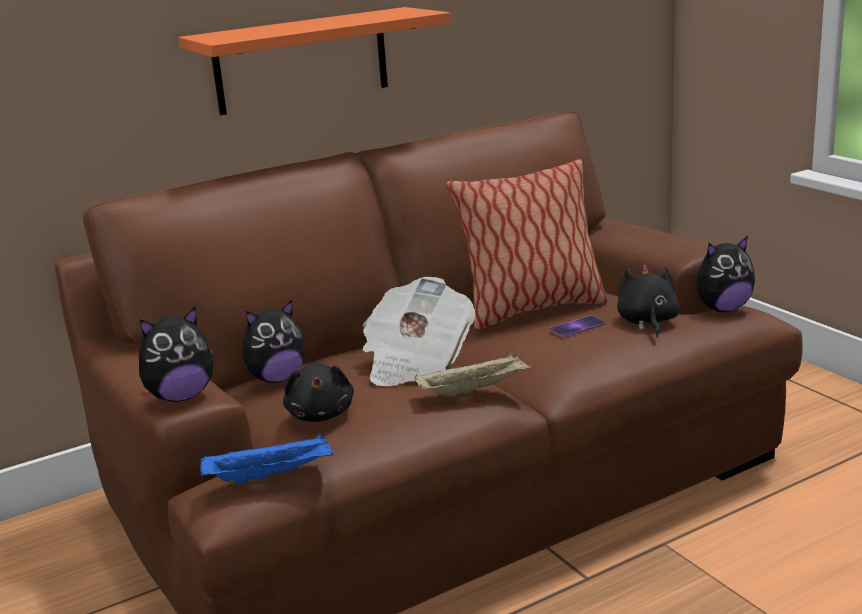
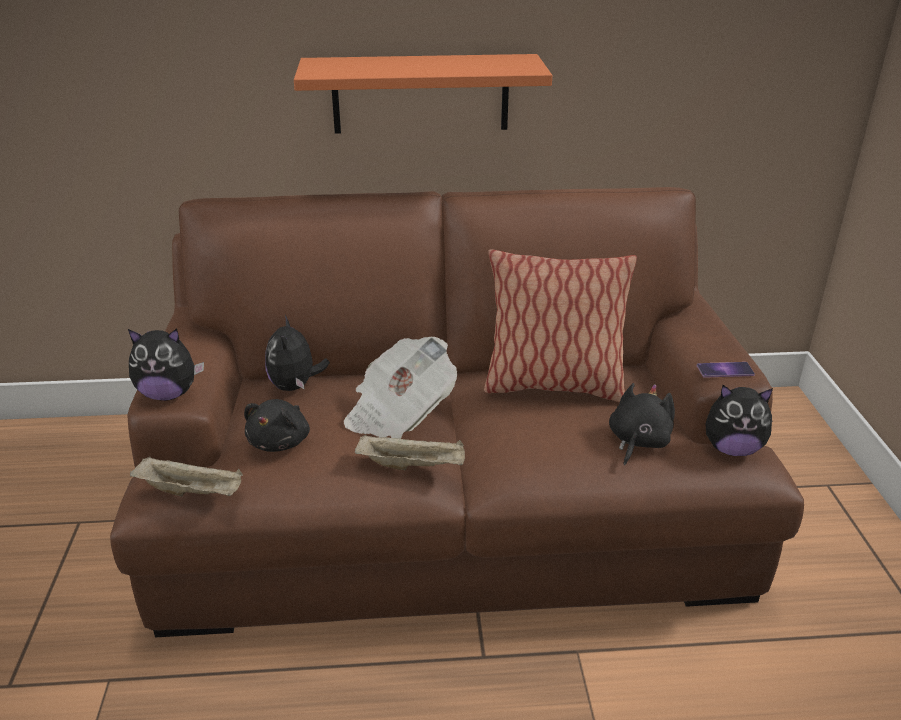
camera: 25 degrees right, 10 degrees up
blue tray [200,433,334,485] -> beige tray [130,456,243,497]
plush toy [243,300,306,383] -> plush toy turned 90 degrees clockwise [265,315,330,391]
phone [549,316,605,338] -> phone moved to [697,362,755,378]

